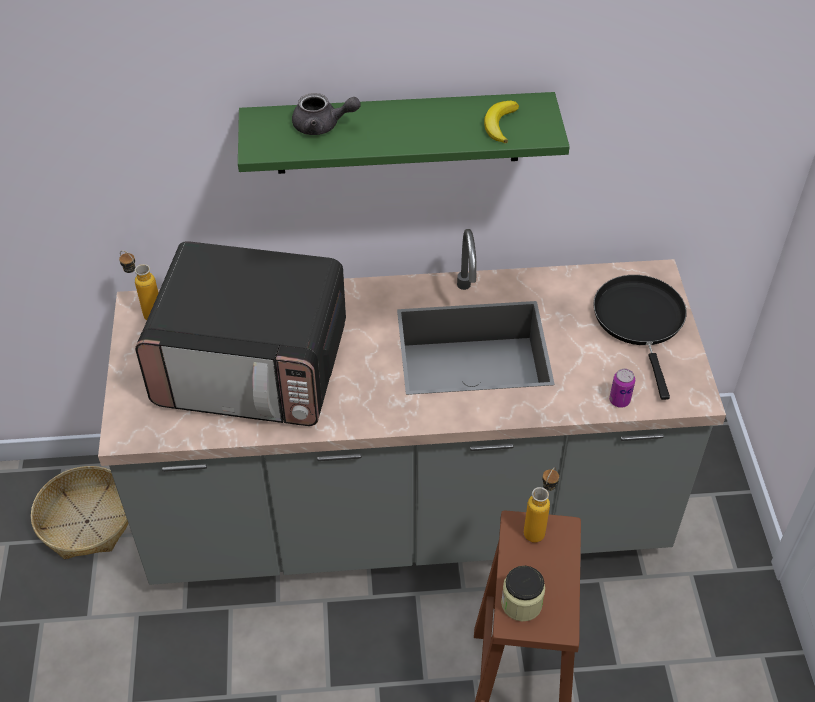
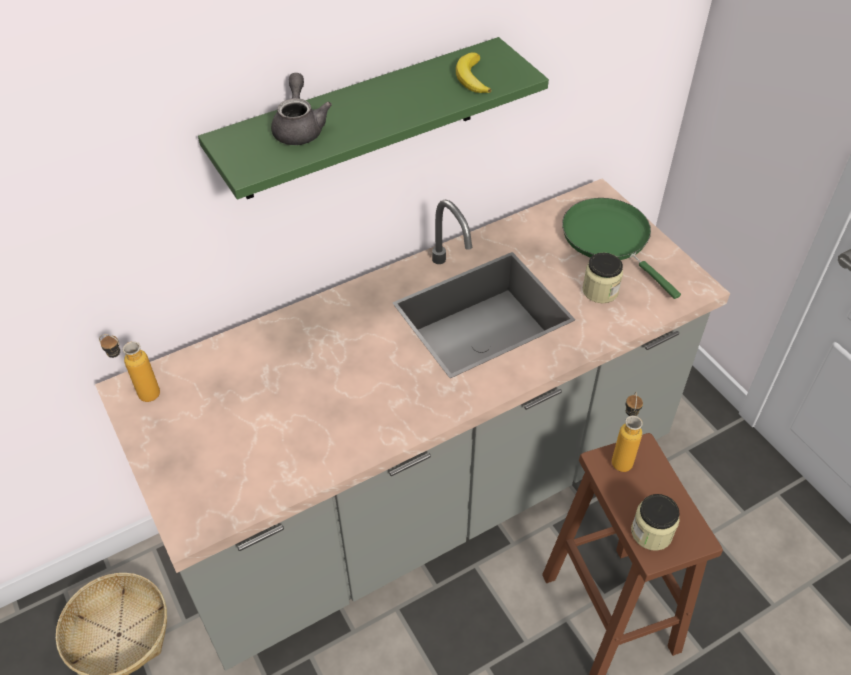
camera: 25 degrees left, 0 degrees up
microwave [135,241,346,426] -> none
grey teapot [292,93,360,135] -> grey teapot turned 75 degrees counterclockwise [271,73,332,145]
black frying pan [593,275,687,400] -> green frying pan [562,198,681,299]
can [609,369,635,408] -> none
none -> jar [582,253,623,303]

